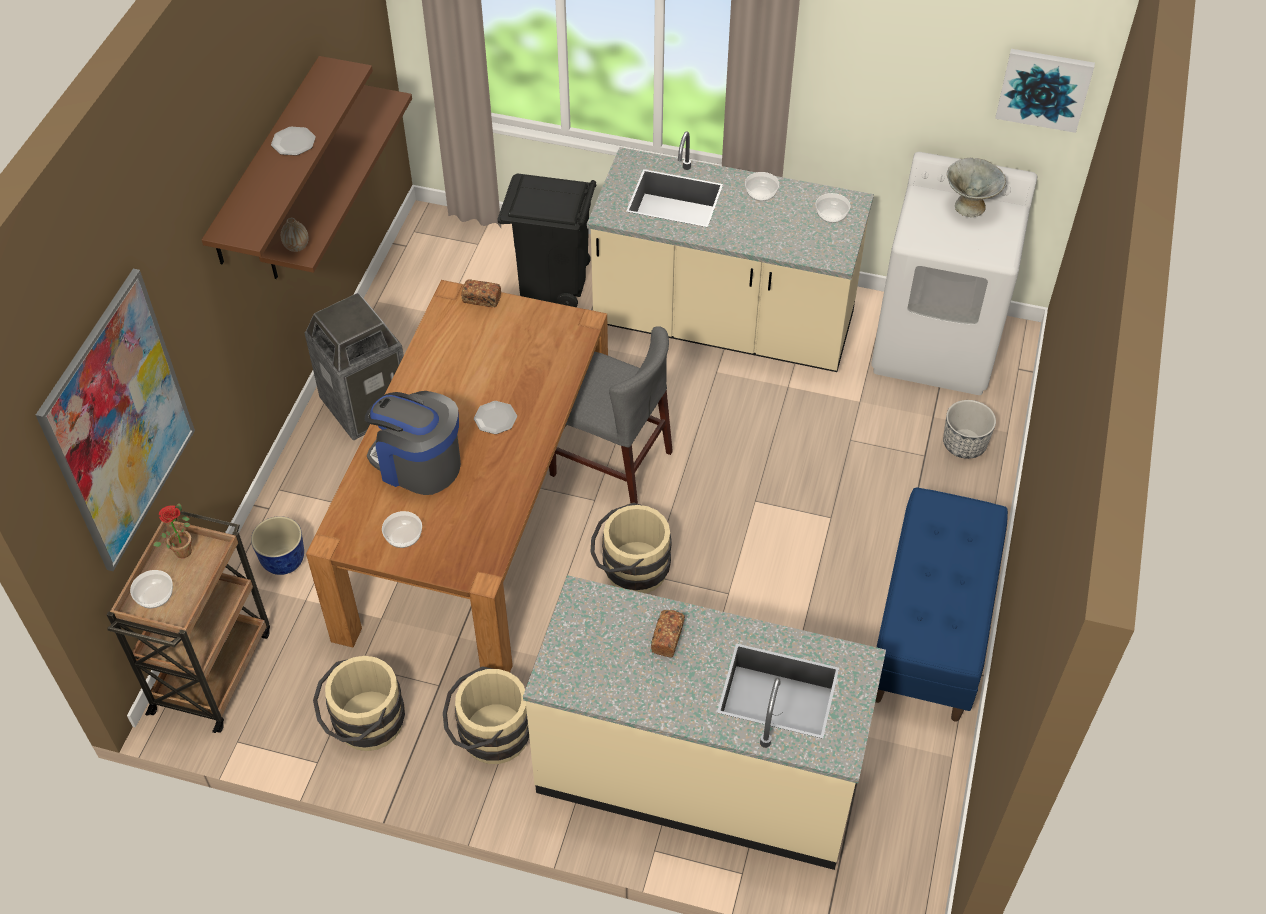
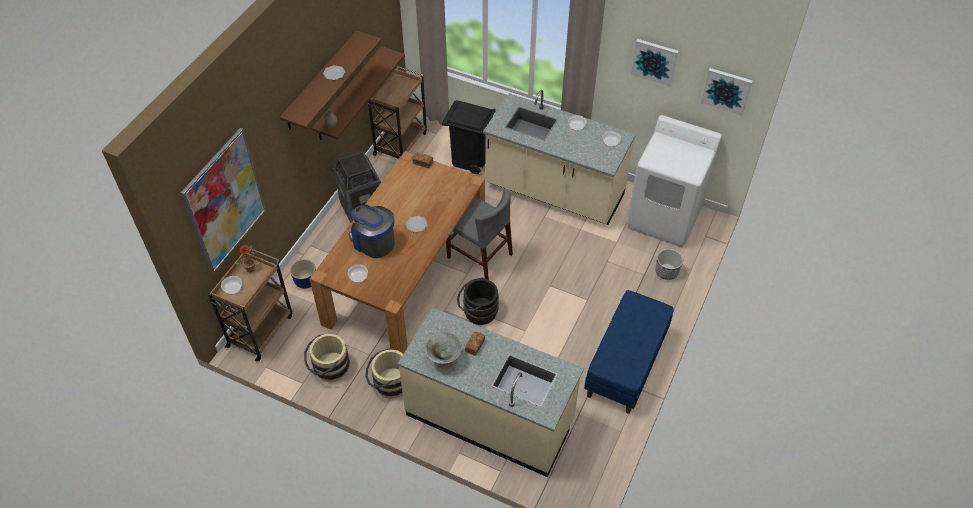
camera: 10 degrees right, 0 degrees up
beige bucket [590,502,672,594] -> black bucket [457,277,499,325]
grey bowl [947,158,1006,217] -> grey bowl moved to [426,332,462,369]
none -> brown cart [367,66,427,159]
none -> picture [631,39,679,87]

